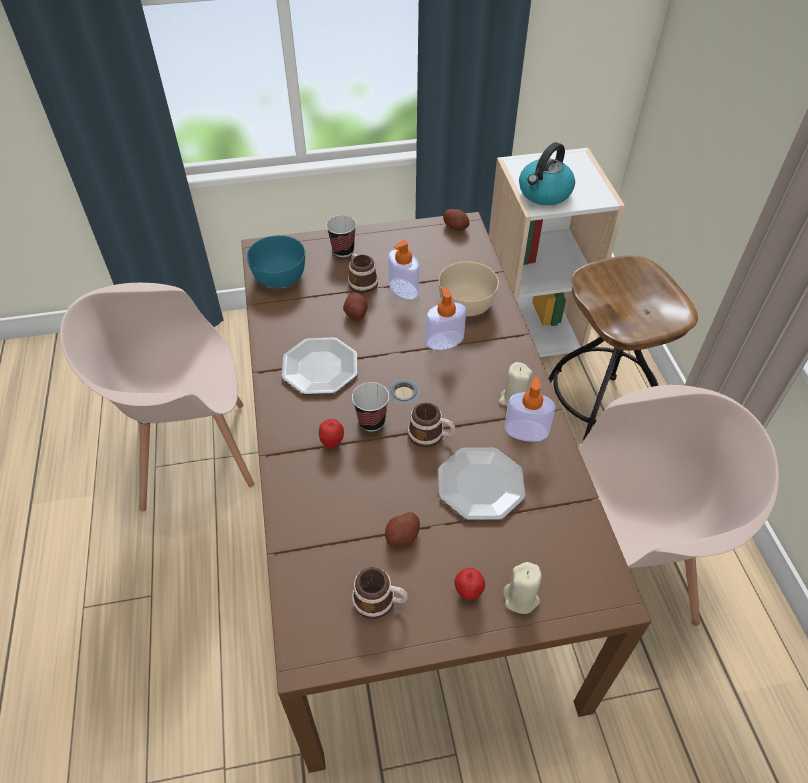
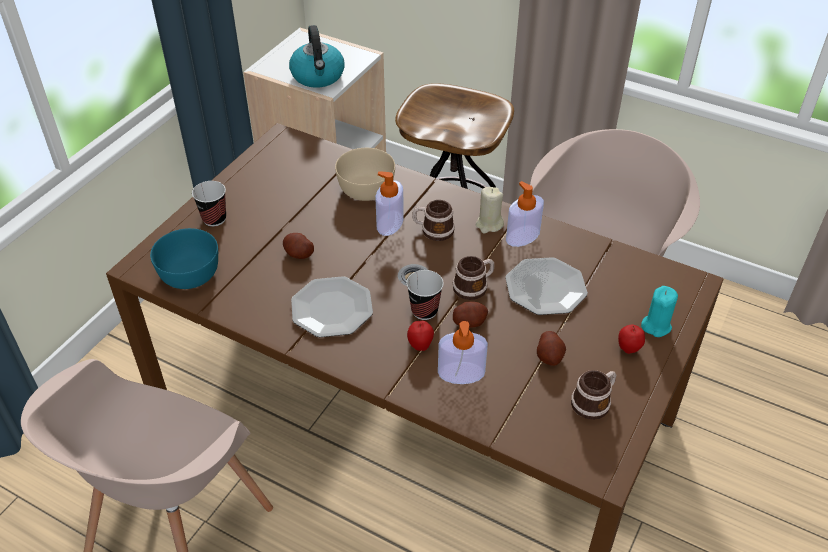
camera: 50 degrees left, 5 degrees down
mug [348,253,378,294] -> mug moved to [412,200,455,241]
soap dispenser [388,240,419,299] -> soap dispenser moved to [438,321,488,384]
potato [443,209,470,231] -> potato moved to [453,301,488,328]
beige candle [503,562,542,614] -> turquoise candle [641,286,678,337]

